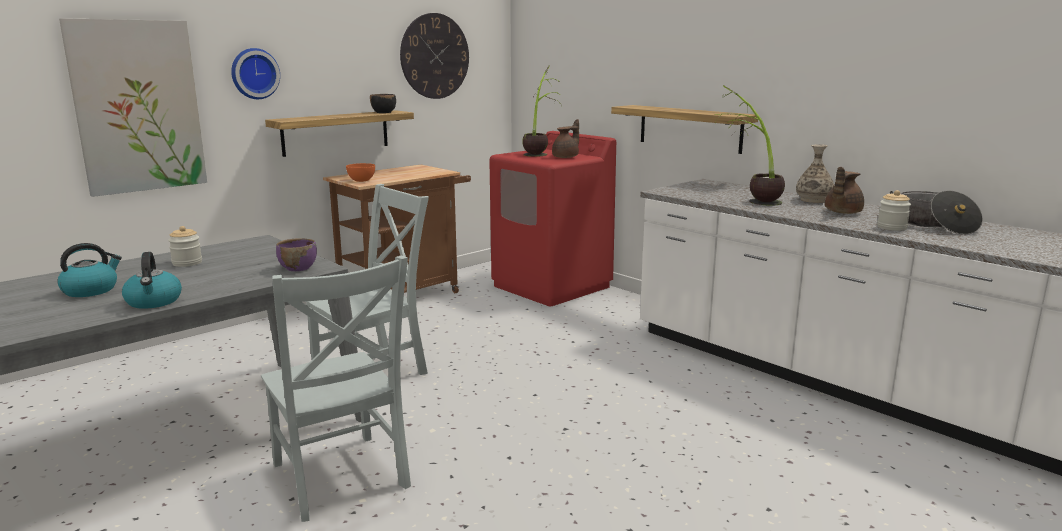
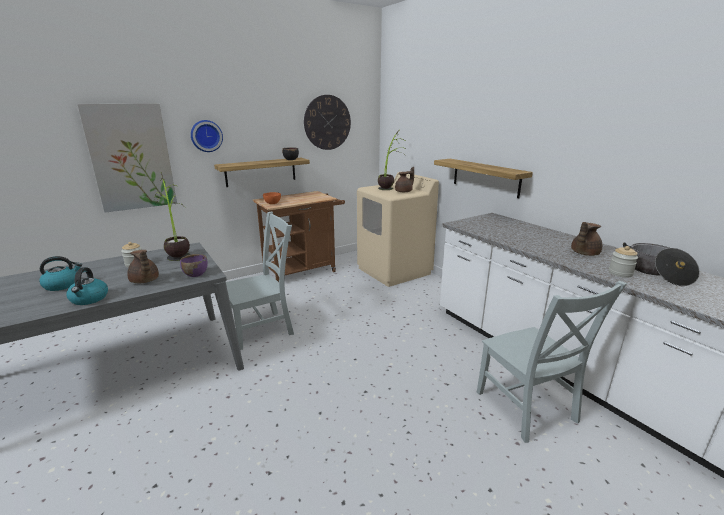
camera: 10 degrees right, 5 degrees up
grey chair [261,255,411,522] -> grey chair moved to [477,281,627,443]
red washing machine [489,131,616,306] -> beige washing machine [357,172,439,287]
potted plant [714,85,785,206] -> potted plant moved to [154,172,190,261]
vase [796,144,834,203] -> none
none -> brown teapot [127,250,159,283]

